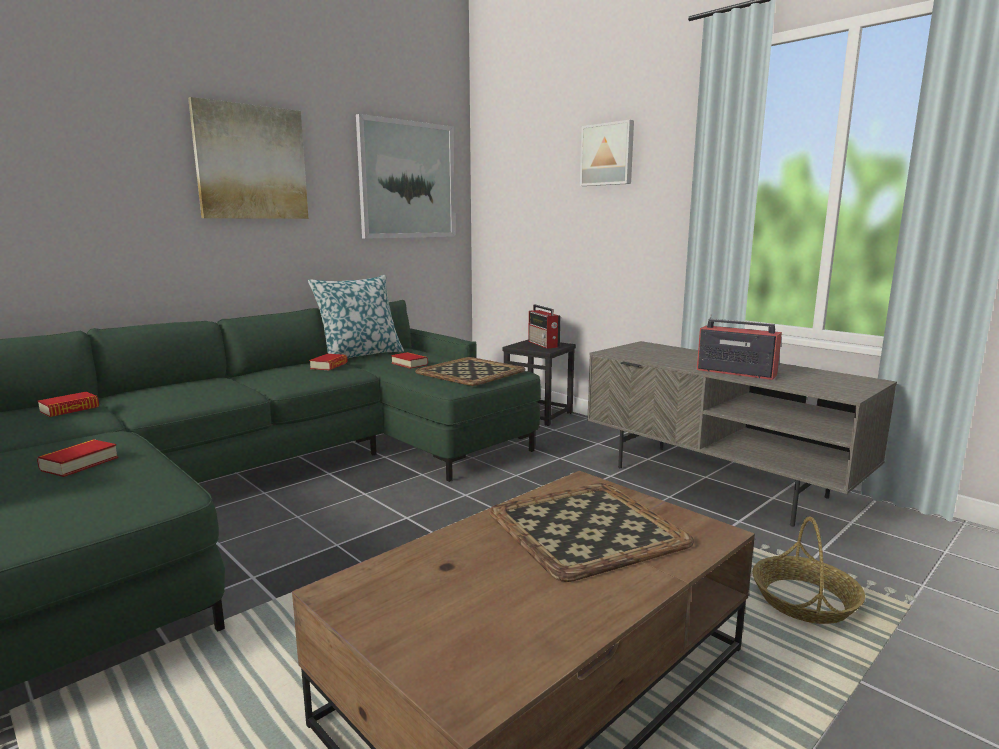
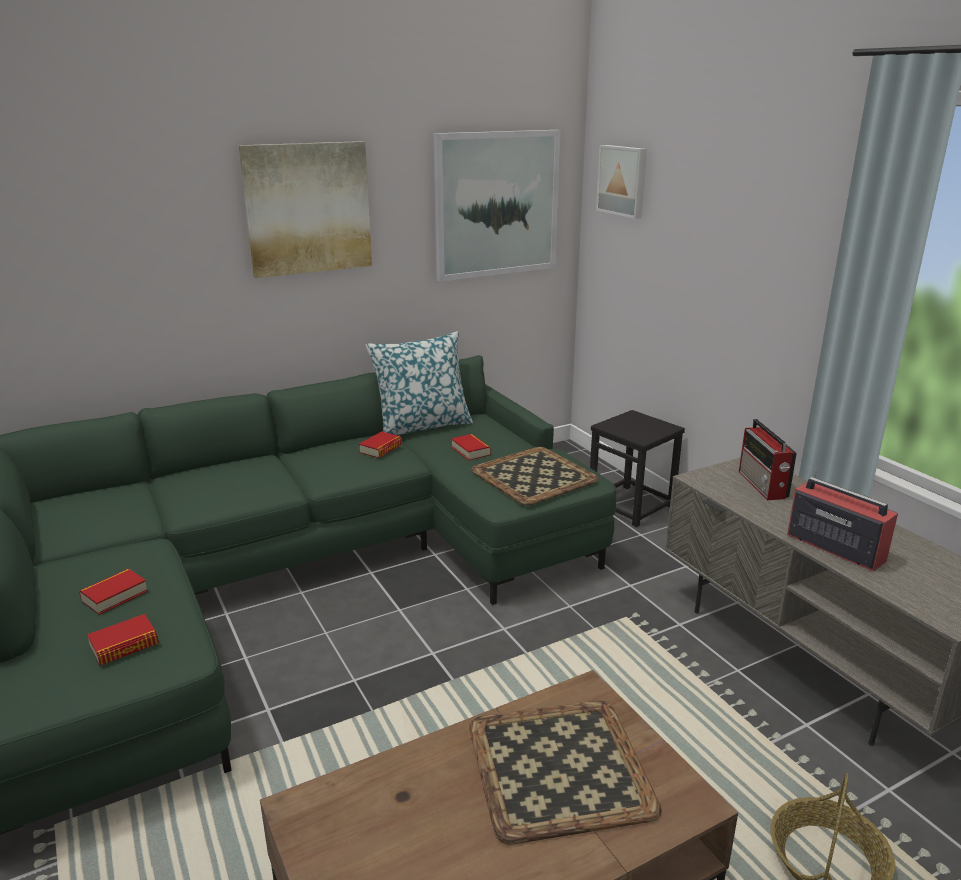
camera: 15 degrees right, 10 degrees up
book [38,392,99,417] -> book moved to [87,614,159,666]
radio [528,305,560,349] -> radio moved to [739,419,797,500]
picture [580,120,634,186] -> picture moved to [596,145,647,219]

